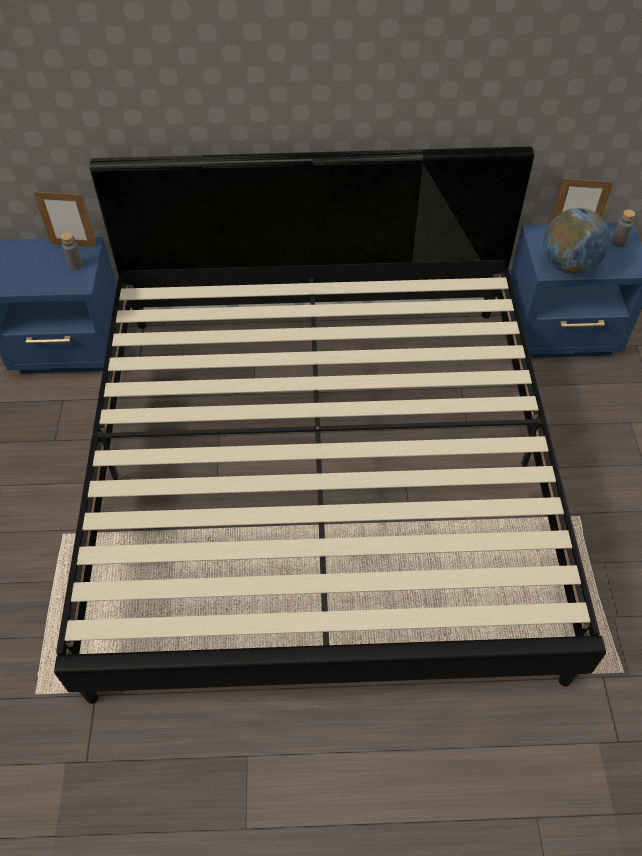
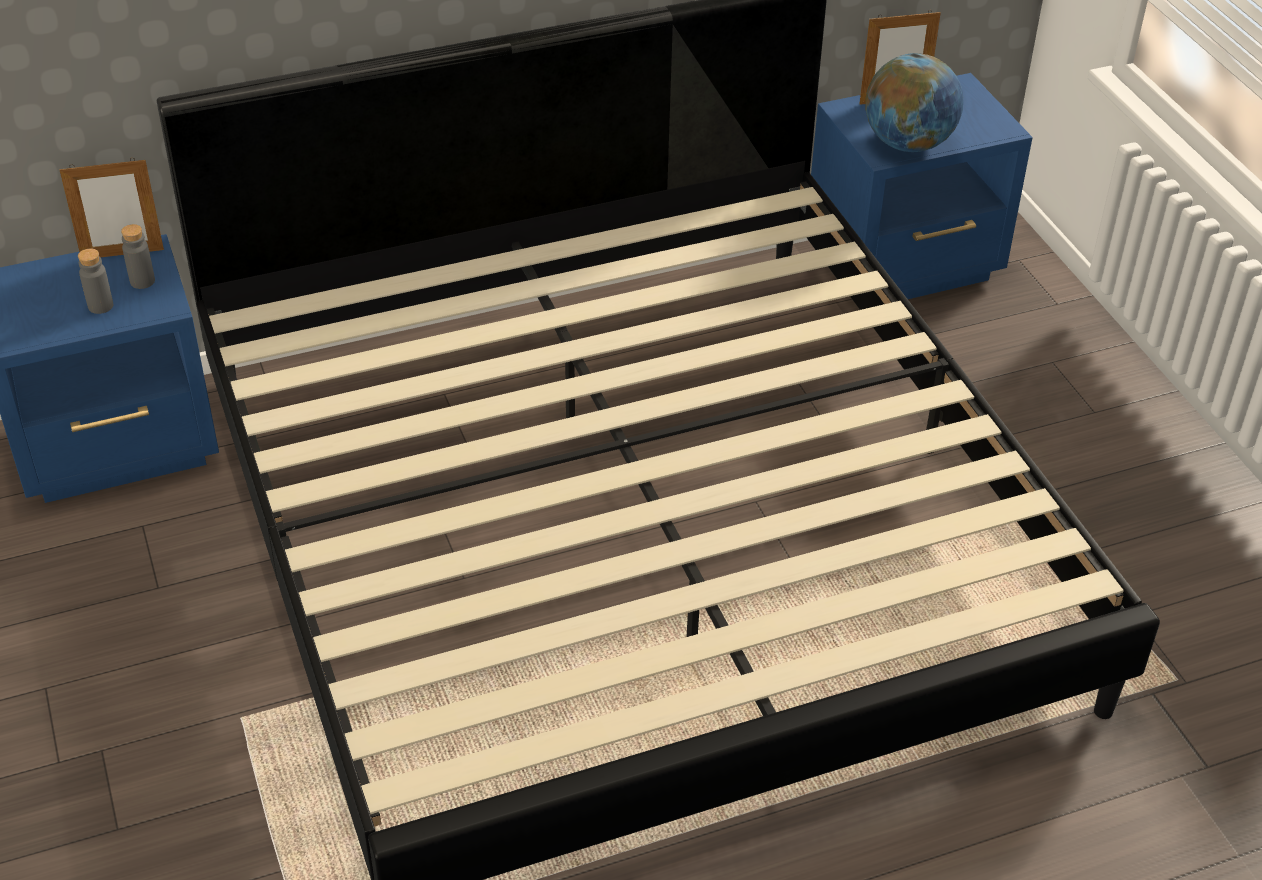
camera: 20 degrees left, 10 degrees down
grey bottle [612,209,635,247] -> grey bottle moved to [78,249,113,314]

